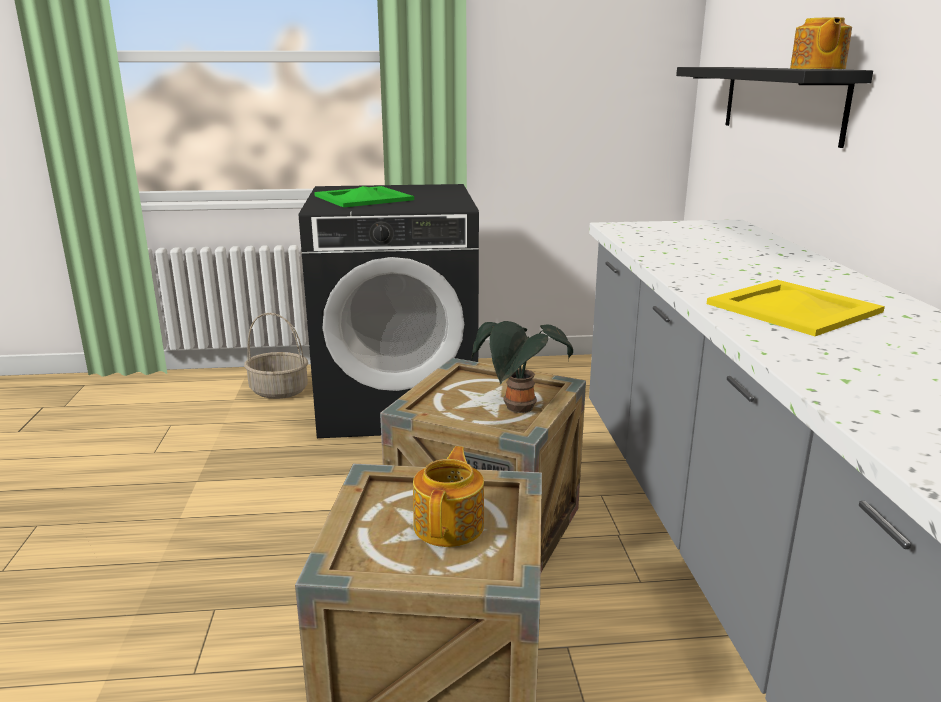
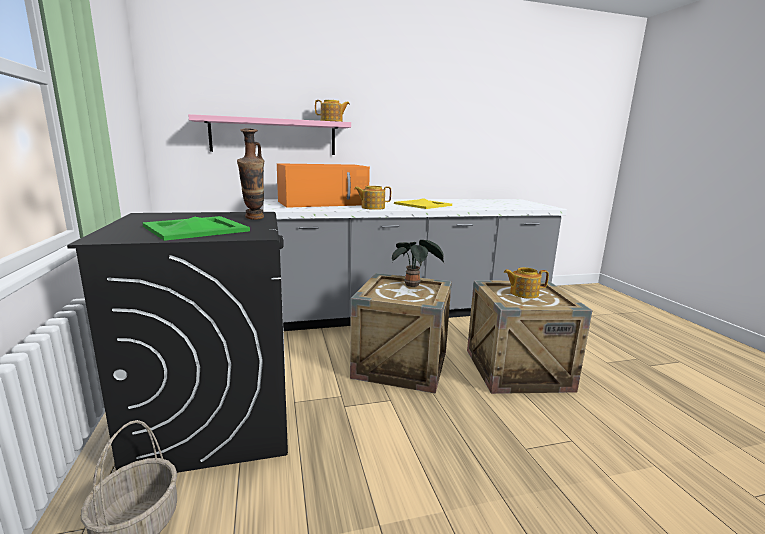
camera: 100 degrees left, 5 degrees down
black shelf [676,67,873,148] -> pink shelf [188,114,351,155]
none -> vase [237,128,264,220]
none -> orange microwave [277,163,370,208]
none -> teapot [354,186,391,210]

